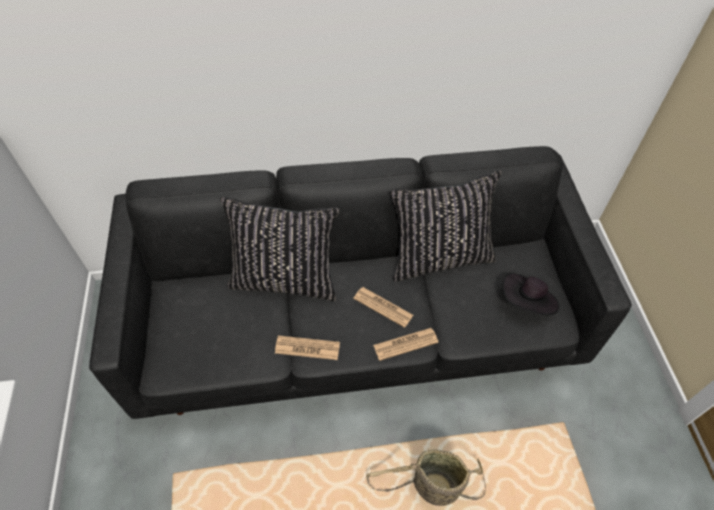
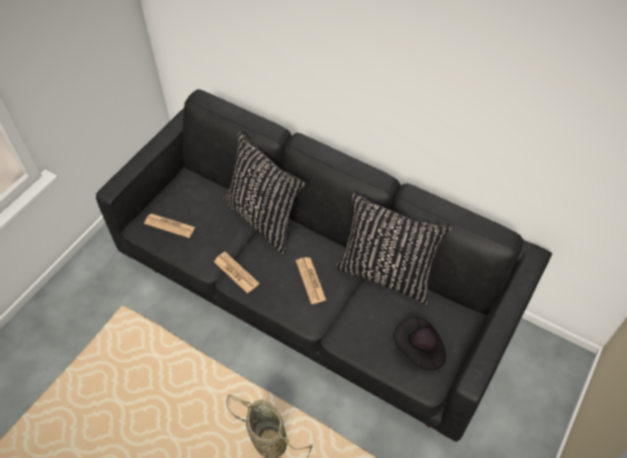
camera: 40 degrees right, 0 degrees up
newspaper [373,328,439,361] -> newspaper moved to [144,214,195,238]

